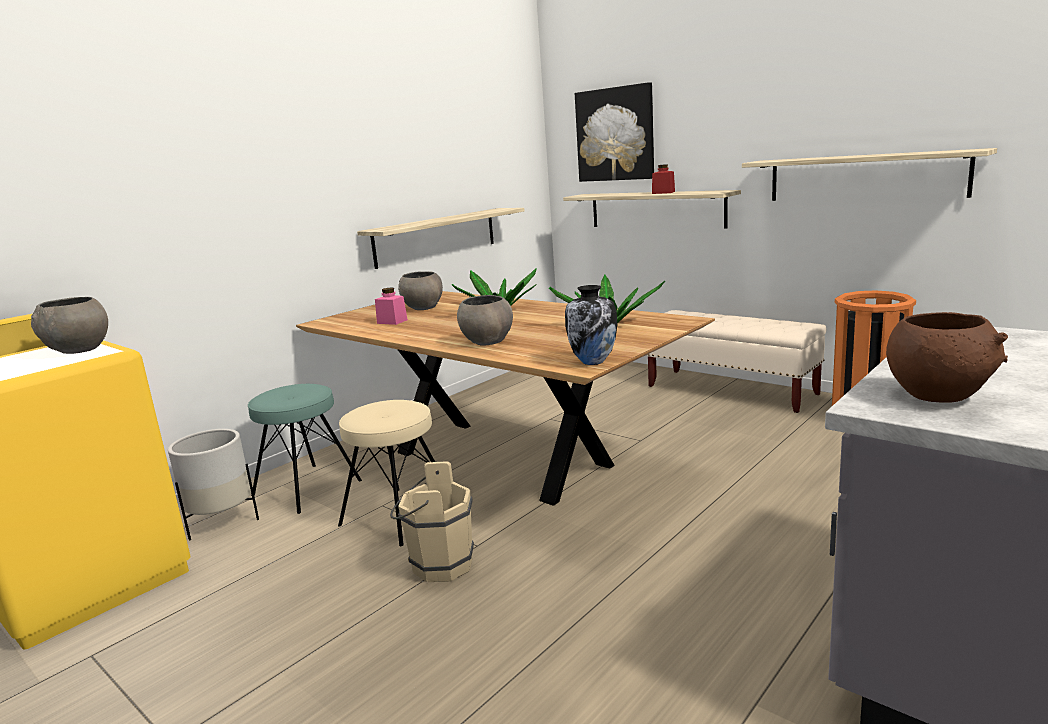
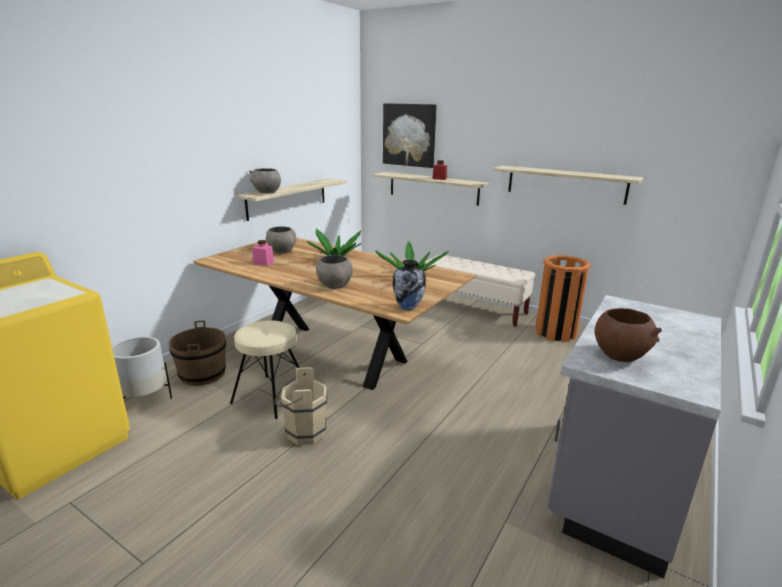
camera: 10 degrees left, 5 degrees up
grey bowl [31,297,108,354] -> grey bowl moved to [249,168,281,194]
turquoise stool [248,384,362,514] -> brown bucket [168,321,226,386]

